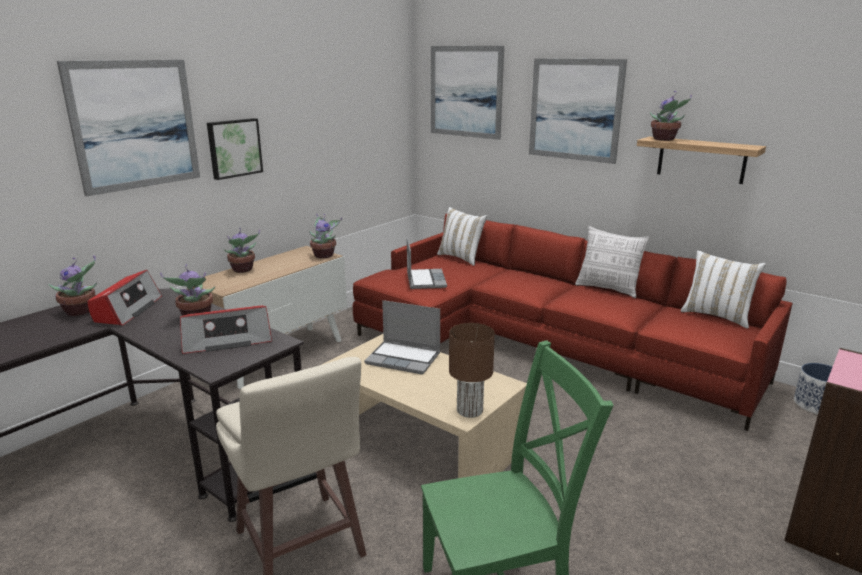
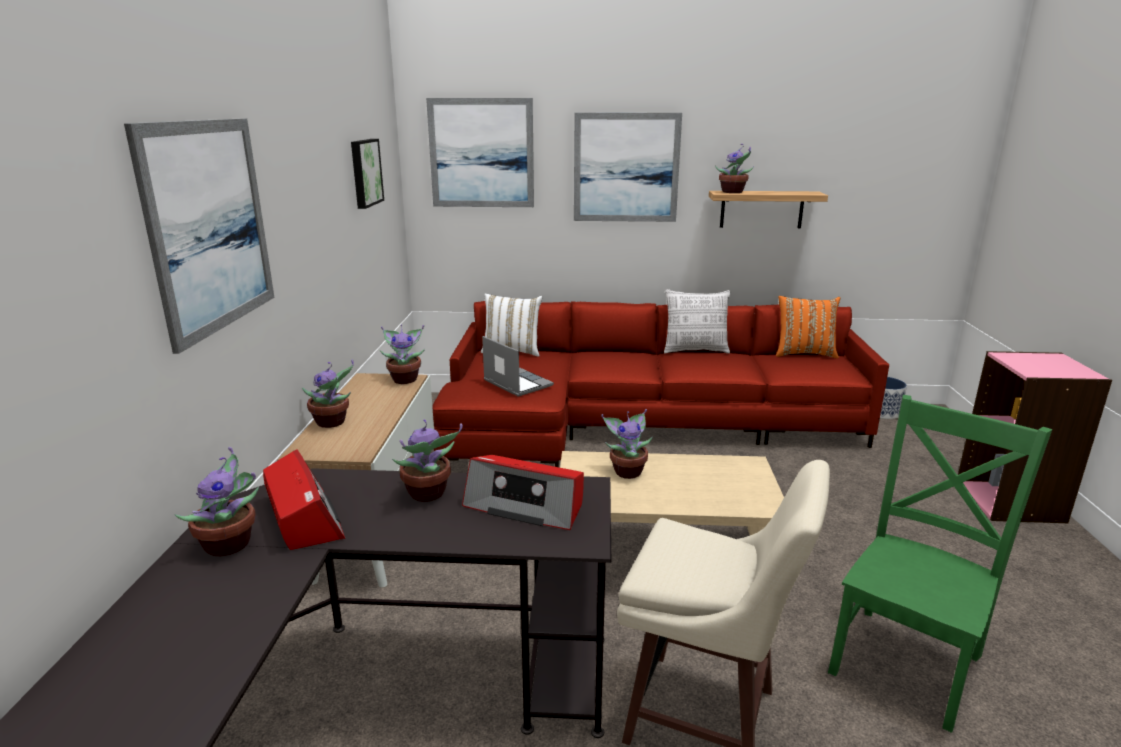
camera: 35 degrees left, 0 degrees up
radio [180,306,272,354] -> radio turned 75 degrees clockwise [462,455,584,530]
picture [207,118,263,180] -> picture moved to [351,139,384,209]
laptop [364,300,440,374] -> potted plant [601,409,653,479]
brown table lamp [449,323,495,418] -> none
white pillow [680,250,766,328] -> orange pillow [776,296,840,358]

